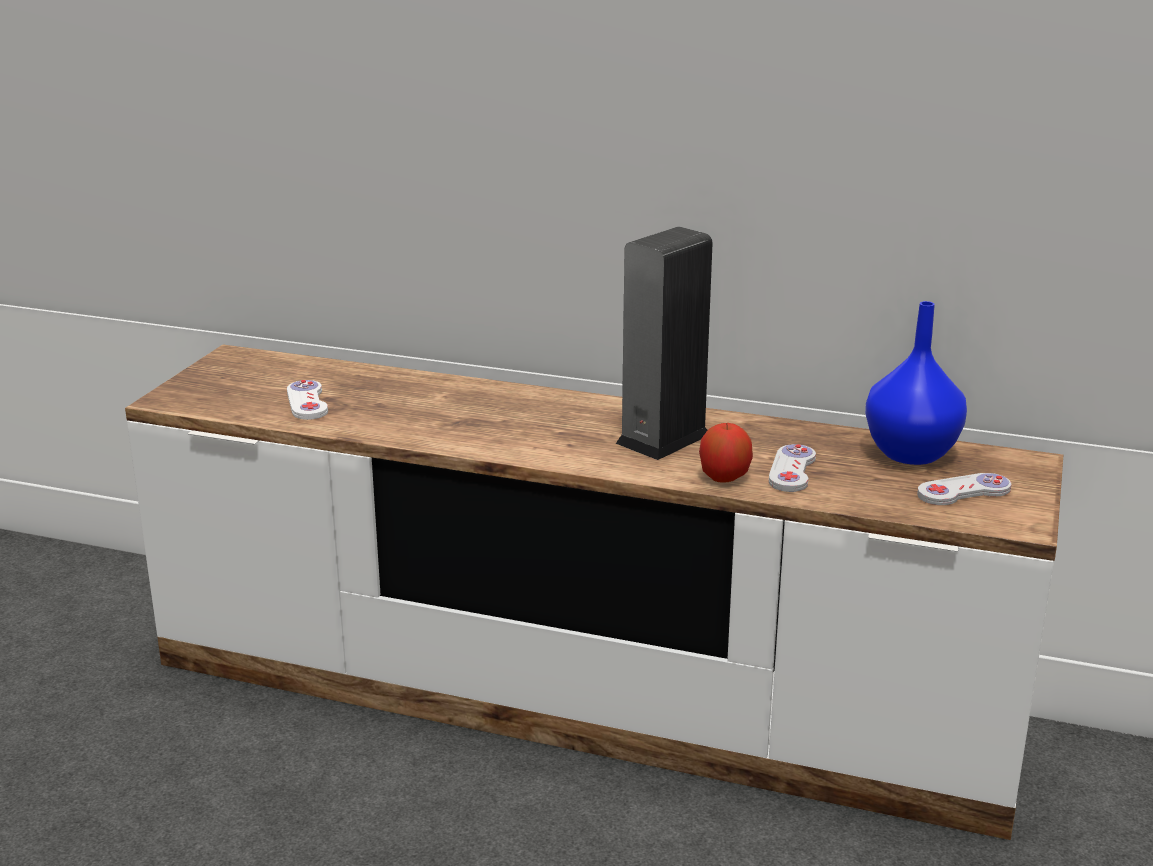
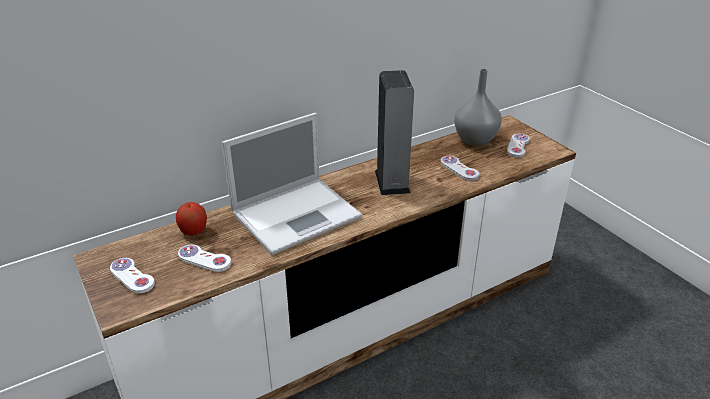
camera: 50 degrees left, 10 degrees up
apple [699,423,753,483] -> apple moved to [176,202,207,236]
blue vase [865,301,967,465] -> grey vase [454,69,502,146]
none -> white game controller [110,258,155,294]
none -> laptop [222,113,362,255]

